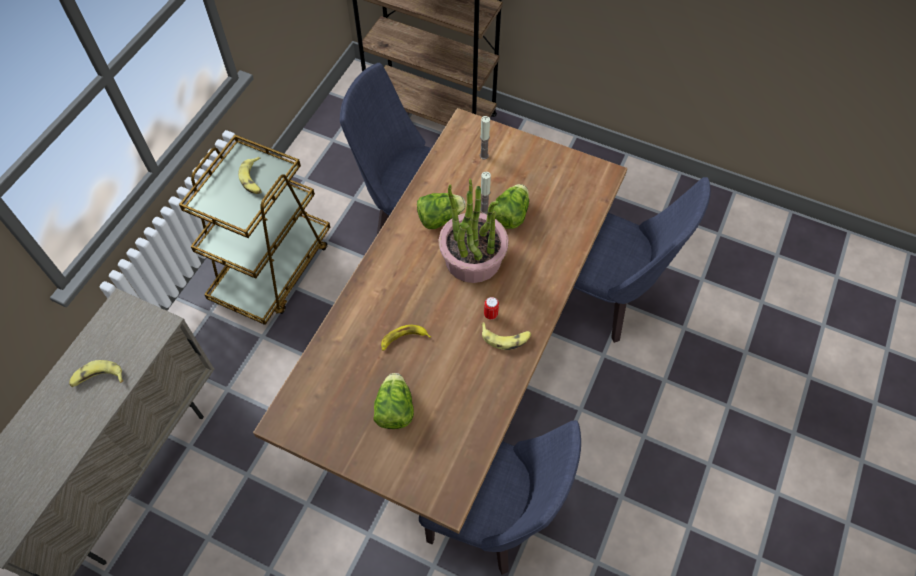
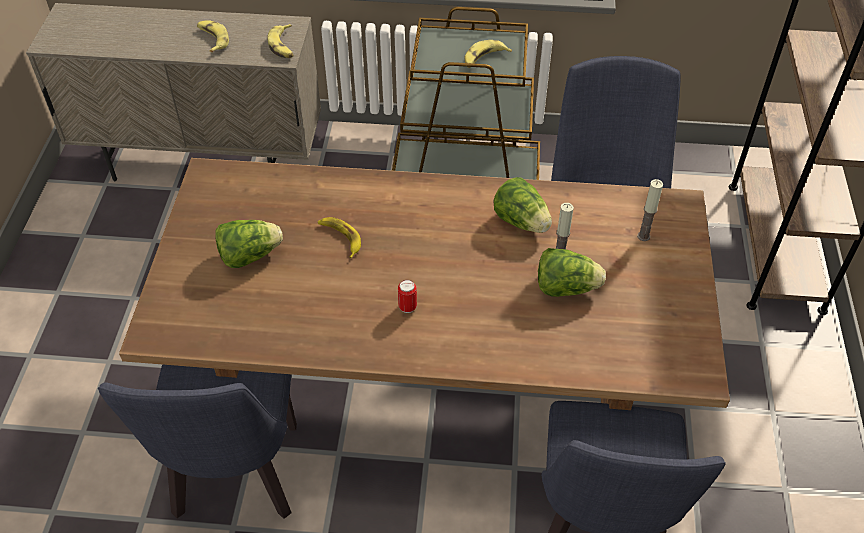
camera: 70 degrees right, 10 degrees down
potted plant [439,179,509,283] -> none
banana [481,322,531,350] -> banana moved to [267,24,294,58]

